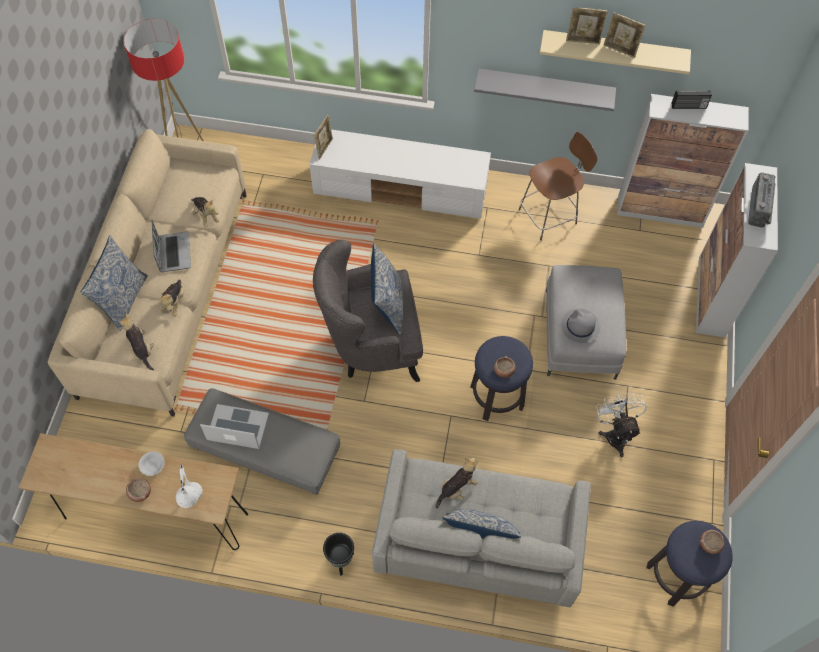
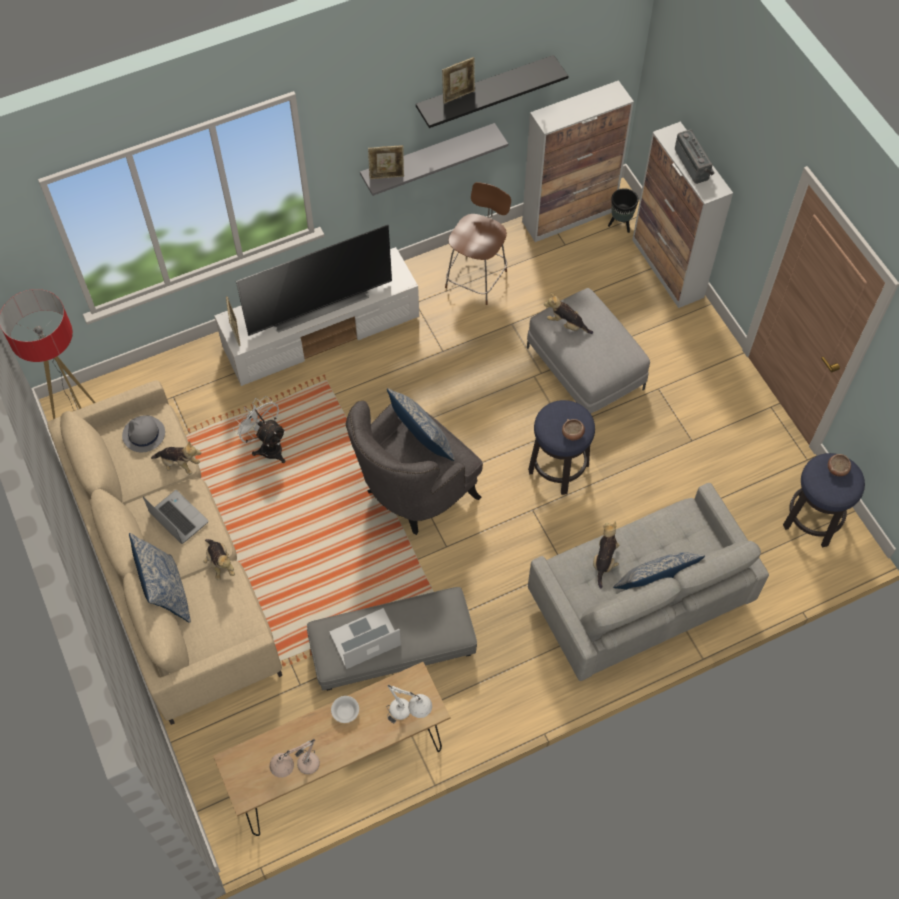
camera: 35 degrees left, 0 degrees up
plush toy [120,314,154,370] -> plush toy moved to [544,293,593,334]
bowl [126,478,151,502] -> none
black planter [323,533,354,576] -> black planter moved to [608,188,639,233]
beige shelf [540,30,691,74] -> black shelf [416,55,568,128]
grey hat [561,309,600,343] -> grey hat moved to [122,415,165,452]
white fan [596,392,647,457] -> white fan moved to [233,396,286,463]
picture frame [603,12,646,58] -> picture frame moved to [368,145,404,179]
radio [671,90,712,109] -> none
none -> television [236,225,392,336]
none -> beige table lamp [269,739,320,778]

